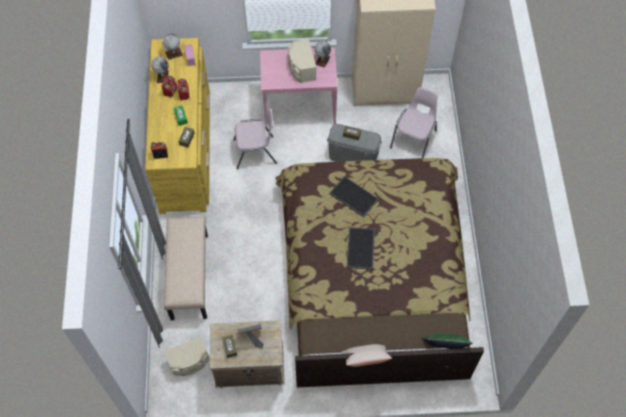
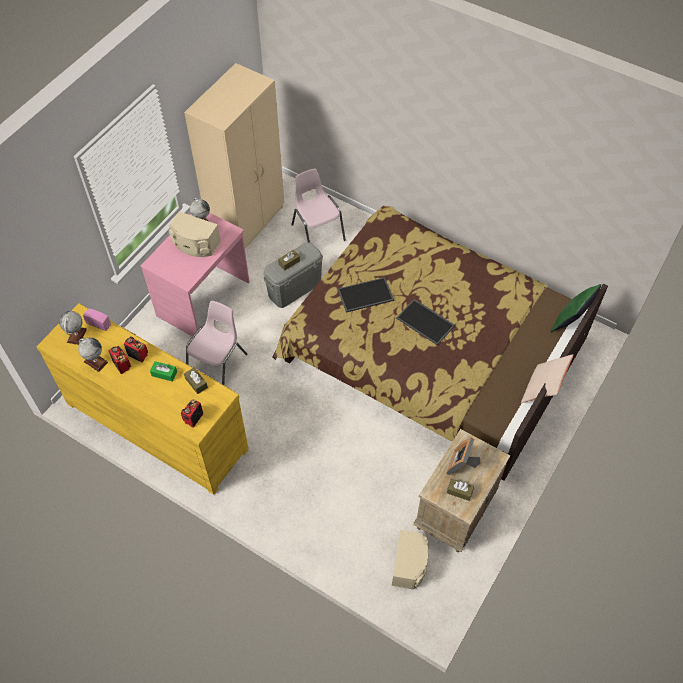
camera: 55 degrees left, 5 degrees down
beige bench [164,216,208,320] -> none

